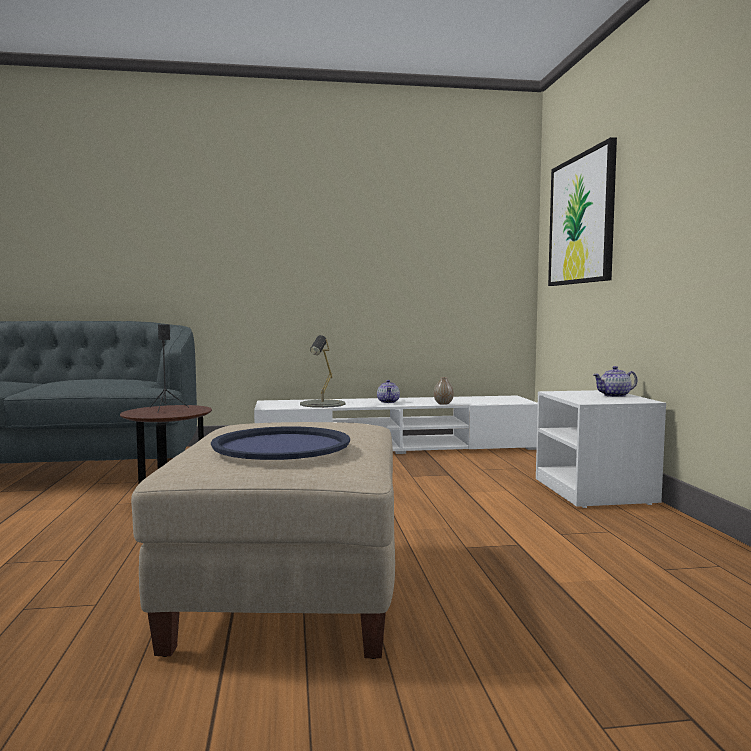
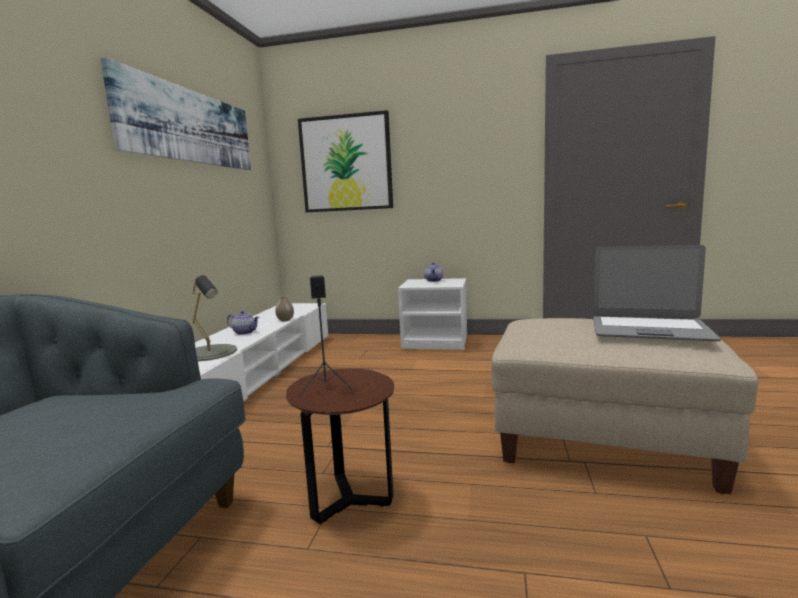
camera: 70 degrees left, 5 degrees up
blue tray [211,426,350,460] -> laptop [593,245,721,342]
none -> picture [101,57,251,170]

